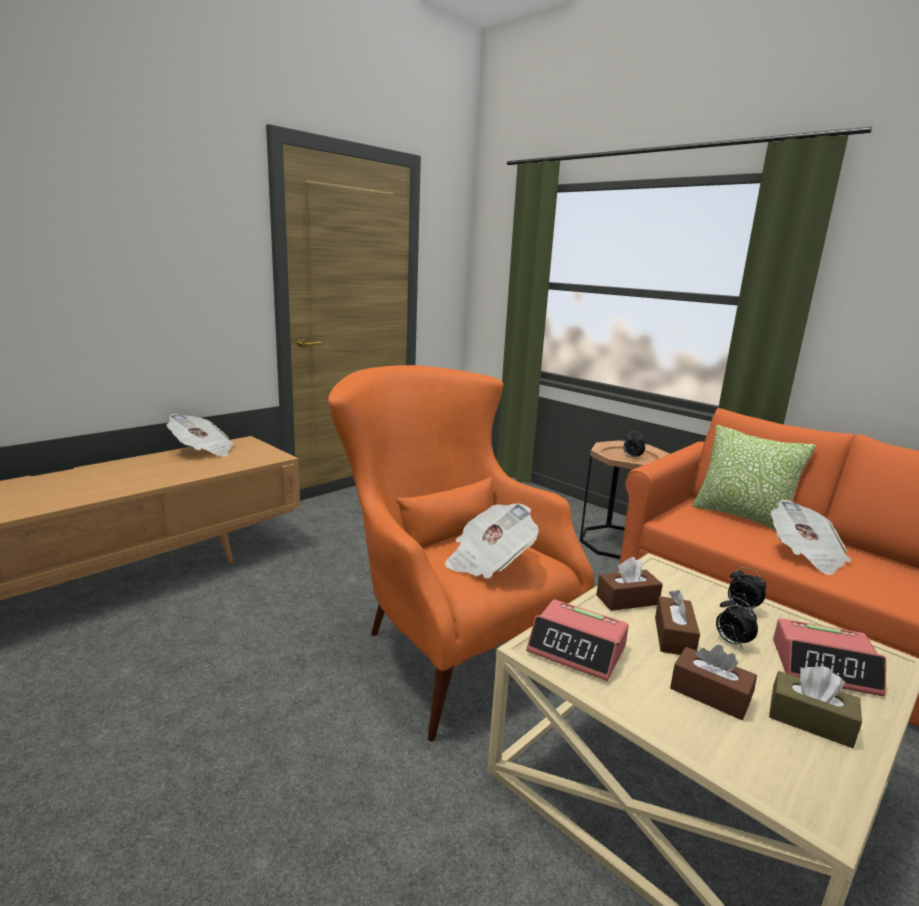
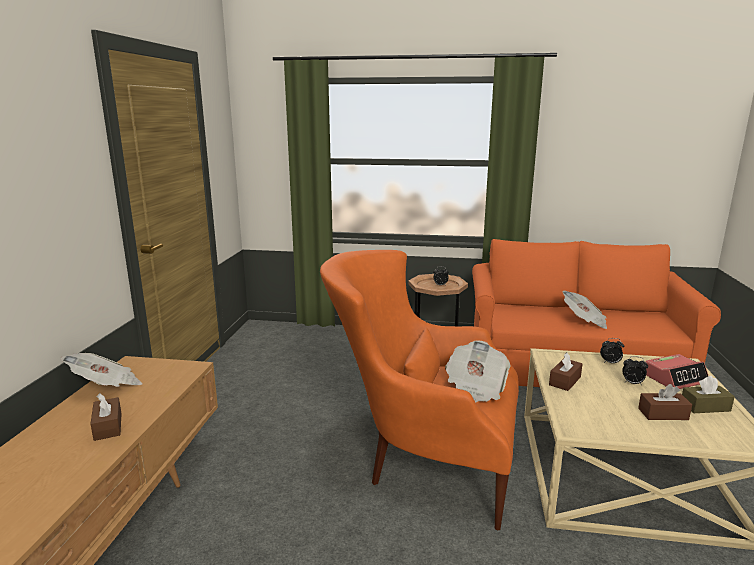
camera: 35 degrees left, 0 degrees up
alarm clock [526,599,629,681] -> none
brown tissue box [655,590,700,655] -> brown tissue box moved to [90,393,121,441]
pillow [692,425,816,530] -> none

